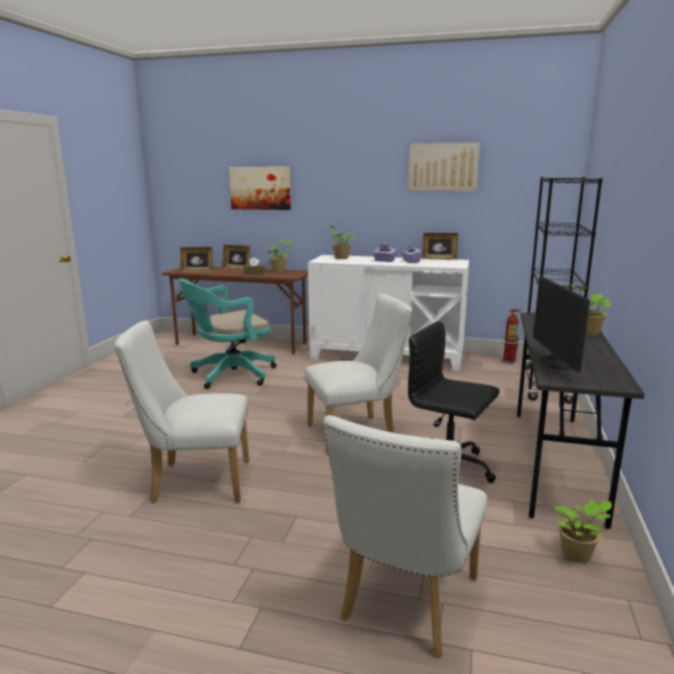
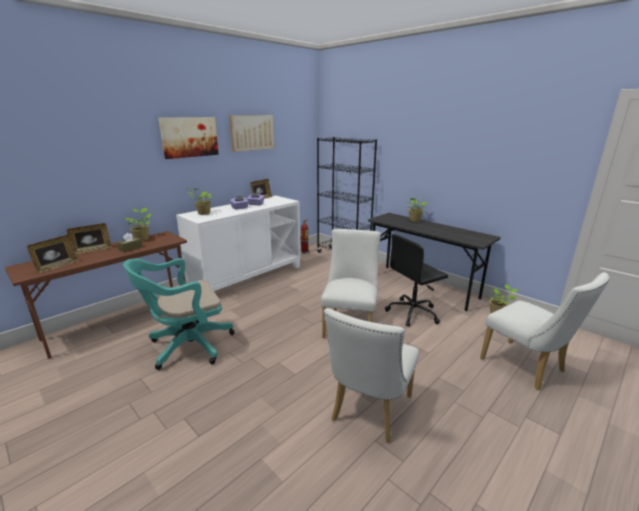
camera: 60 degrees left, 5 degrees up
turquoise office chair [179,278,277,389] -> turquoise office chair turned 60 degrees clockwise [123,258,235,370]
picture [229,167,291,210] -> picture moved to [159,117,219,159]
monitor [533,276,590,372] -> none

